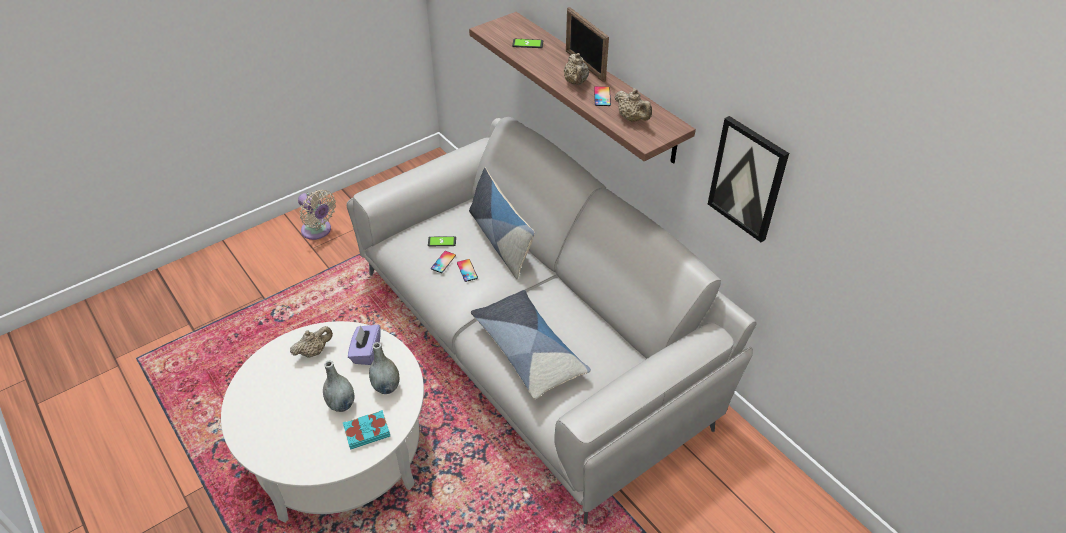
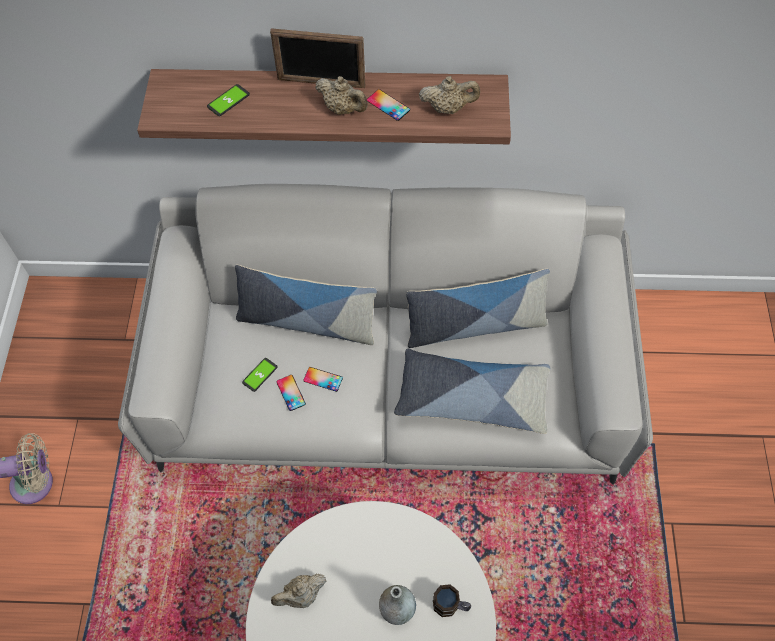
camera: 50 degrees left, 15 degrees up
beige teapot [290,326,333,358] -> beige teapot turned 120 degrees counterclockwise [271,574,326,608]
turquoise book [343,410,390,450] -> mug [433,584,471,617]
purple tissue box [348,324,381,365] -> none
grey vase [369,342,399,394] -> none
picture [708,116,789,242] -> none
none -> pillow [406,269,550,348]

